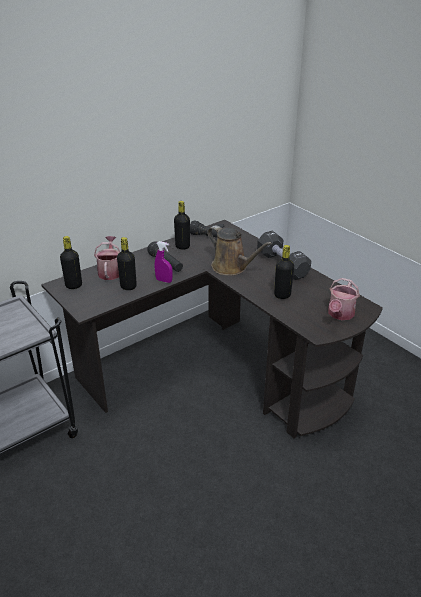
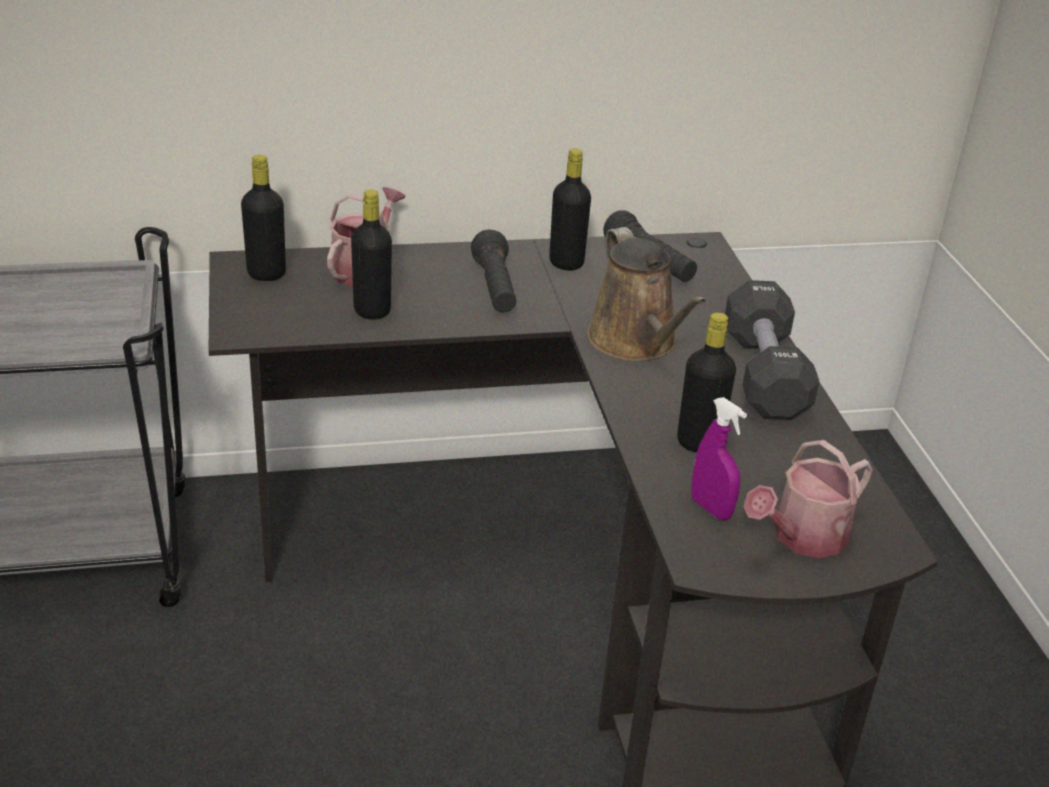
camera: 25 degrees right, 0 degrees up
purple spray bottle [155,241,173,283] -> purple spray bottle moved to [691,397,747,520]

